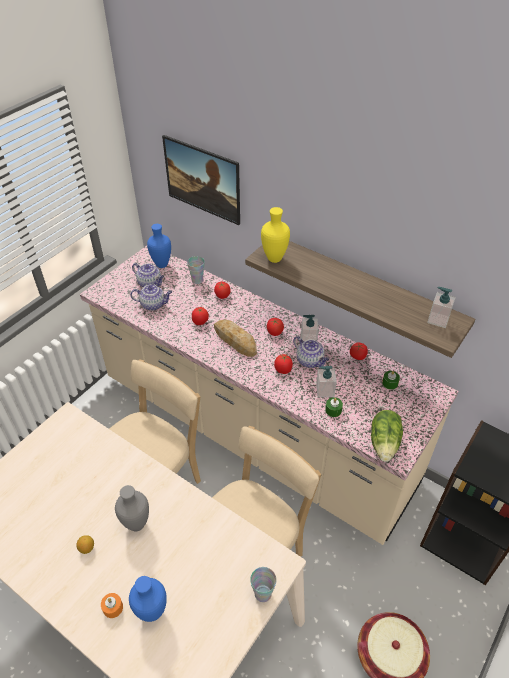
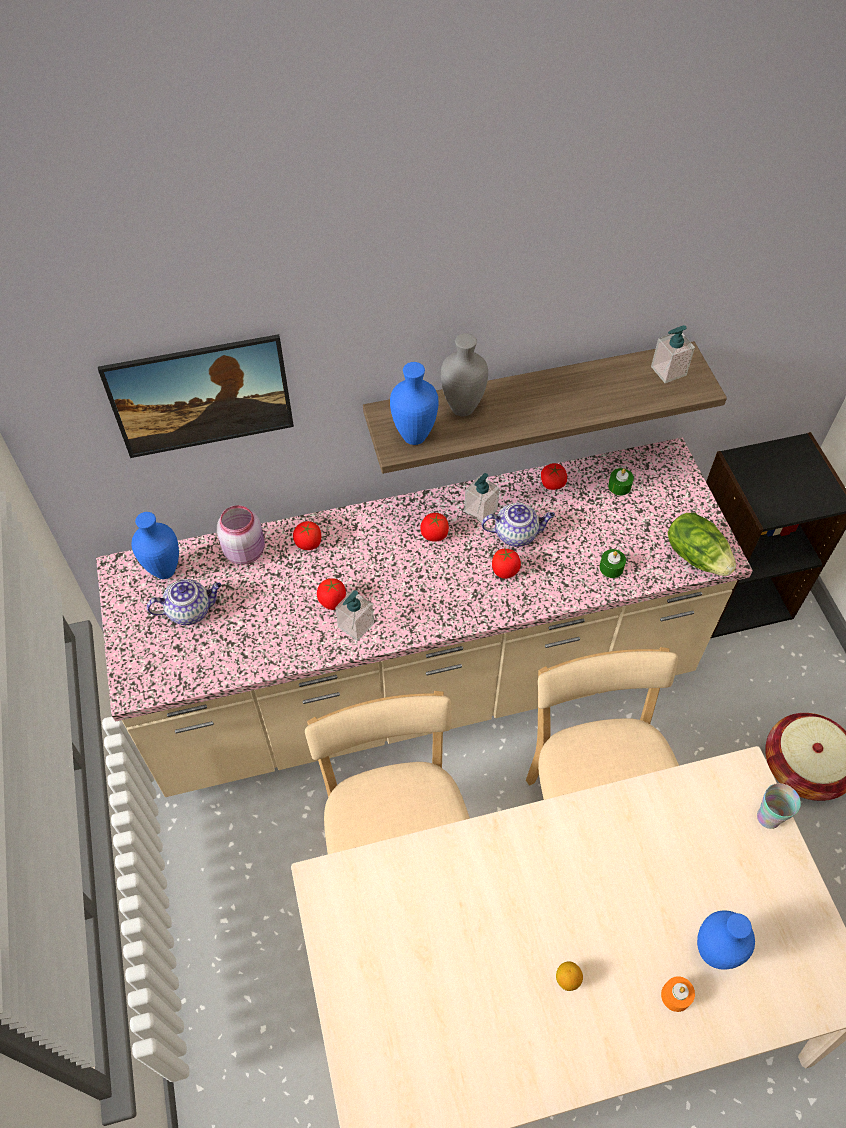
camera: 50 degrees left, 10 degrees up
grey vase [115,485,149,531] -> grey vase moved to [441,333,488,417]
teapot [130,284,172,311] -> none
cup [187,256,205,284] -> pink jar [217,505,265,565]
bread [214,319,257,357] -> none
yellow vase [261,207,290,263] -> blue vase [390,362,439,445]
soap dispenser [316,366,337,398] -> soap dispenser moved to [335,590,374,641]

